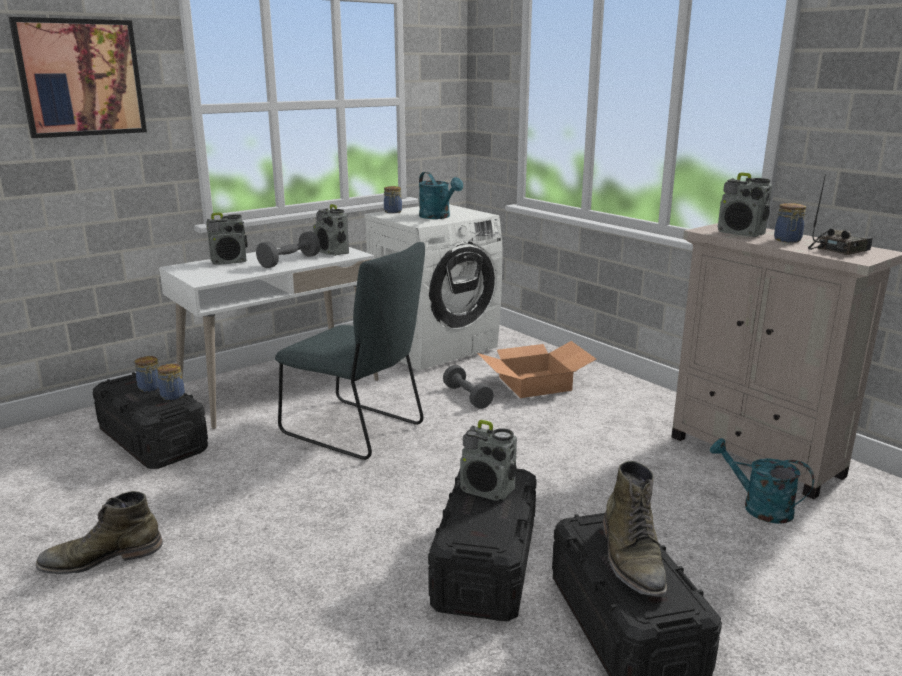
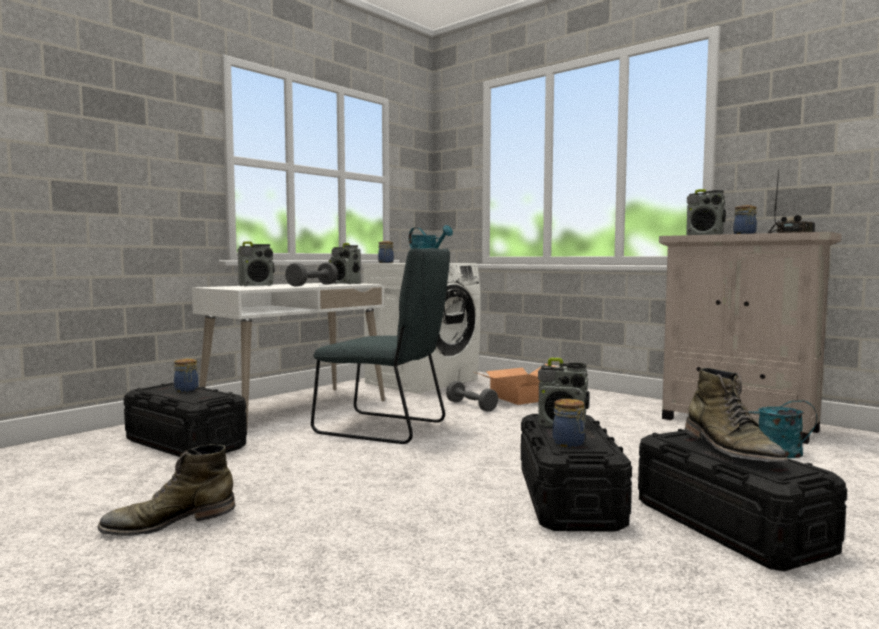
camera: 10 degrees left, 15 degrees down
picture [9,17,147,138] -> none
jar [157,363,185,400] -> jar moved to [553,399,585,447]

